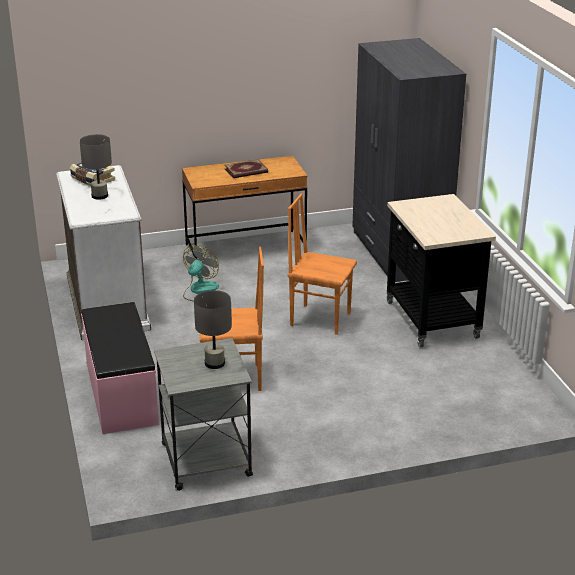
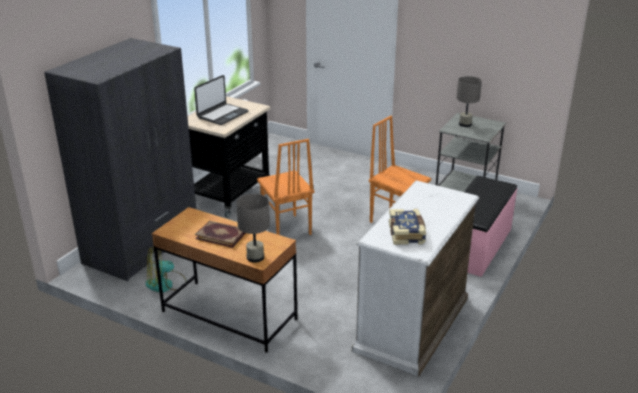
camera: 135 degrees left, 0 degrees up
grey table lamp [80,134,112,200] -> grey table lamp moved to [236,194,270,263]
fan [183,245,219,301] -> fan moved to [146,247,187,292]
none -> laptop [194,75,249,125]

